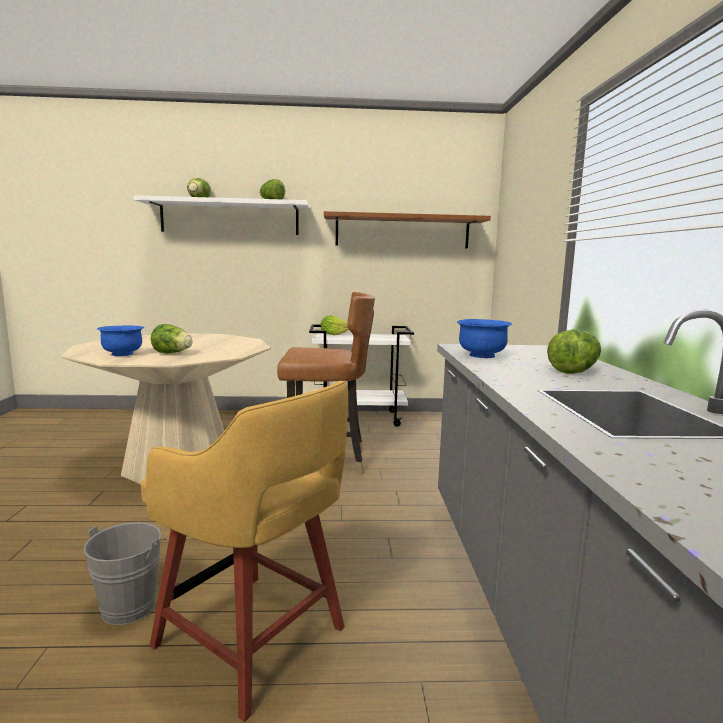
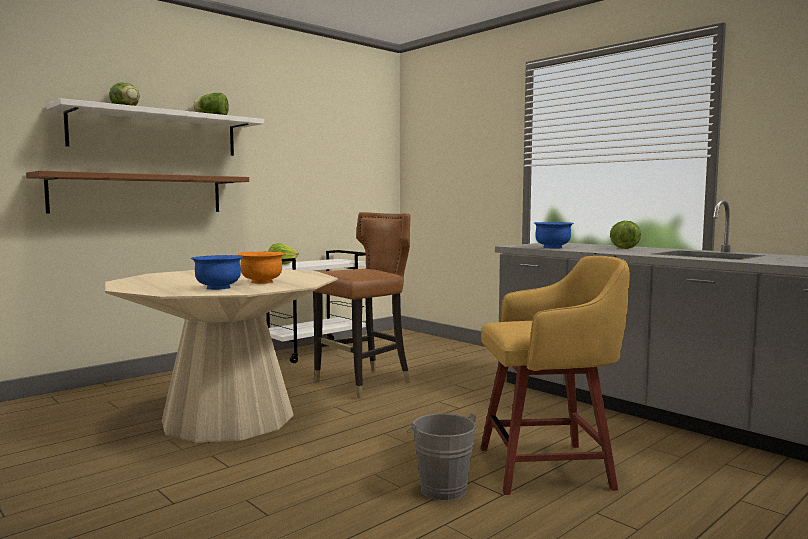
camera: 40 degrees left, 5 degrees down
lettuce [151,324,193,354] -> orange bowl [237,251,285,284]
brown shelf [324,211,491,249] -> brown shelf moved to [26,171,249,214]

